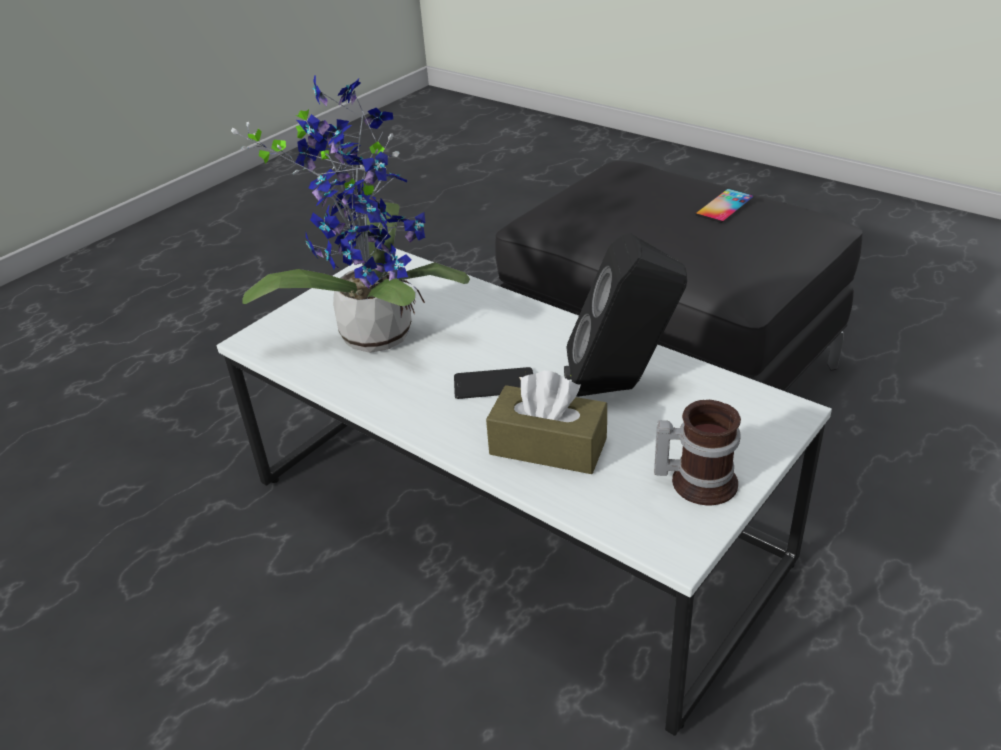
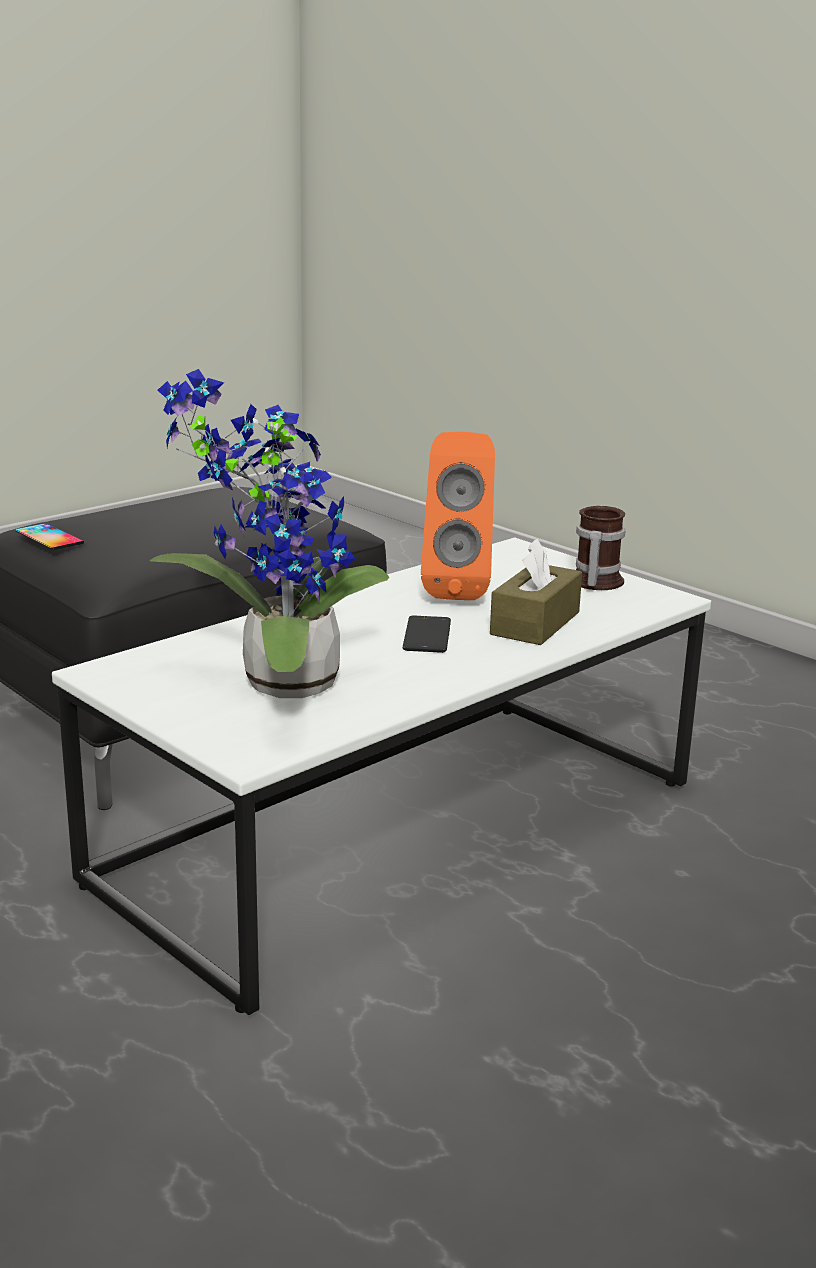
camera: 85 degrees left, 15 degrees down
black speaker [564,233,687,397] -> orange speaker [421,432,495,600]
phone [695,189,753,223] -> phone moved to [15,523,84,550]

